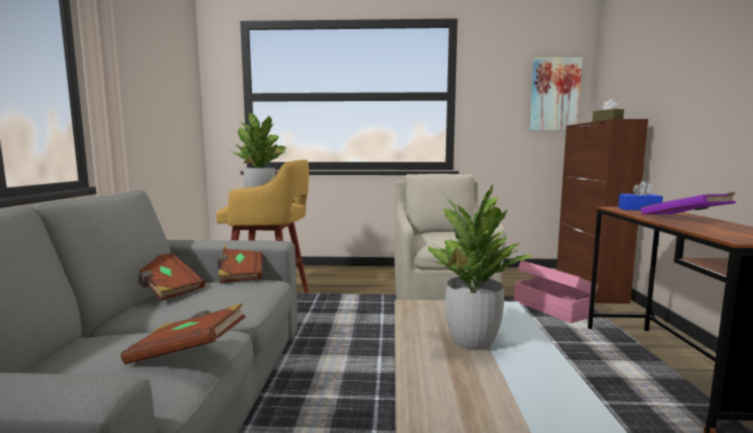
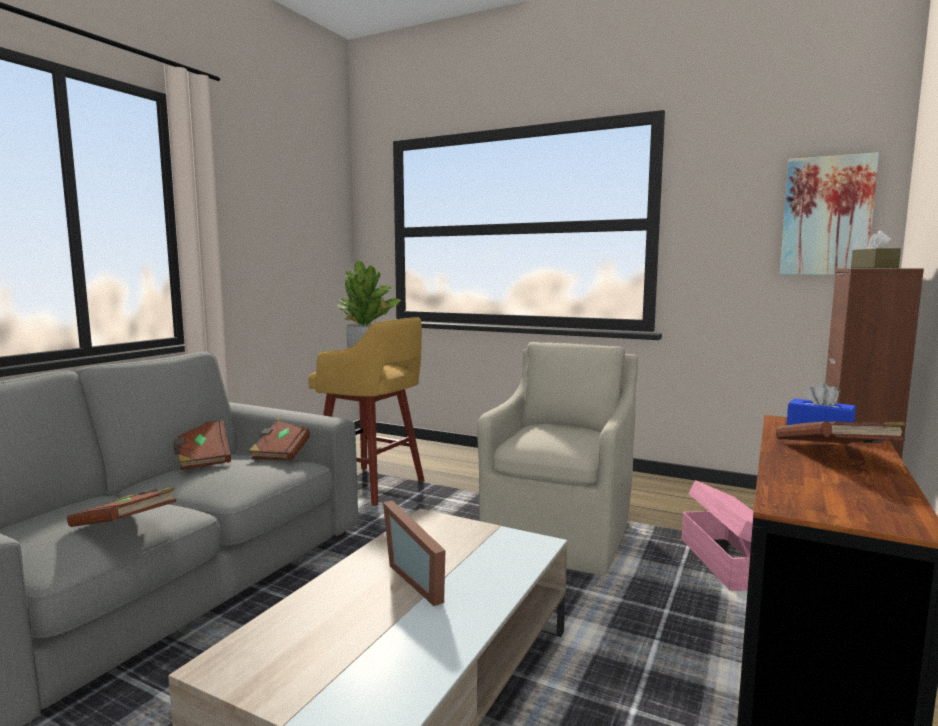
camera: 25 degrees right, 0 degrees up
potted plant [428,184,532,350] -> picture frame [383,500,445,606]
purple book [641,192,736,215] -> brown book [776,421,906,444]

